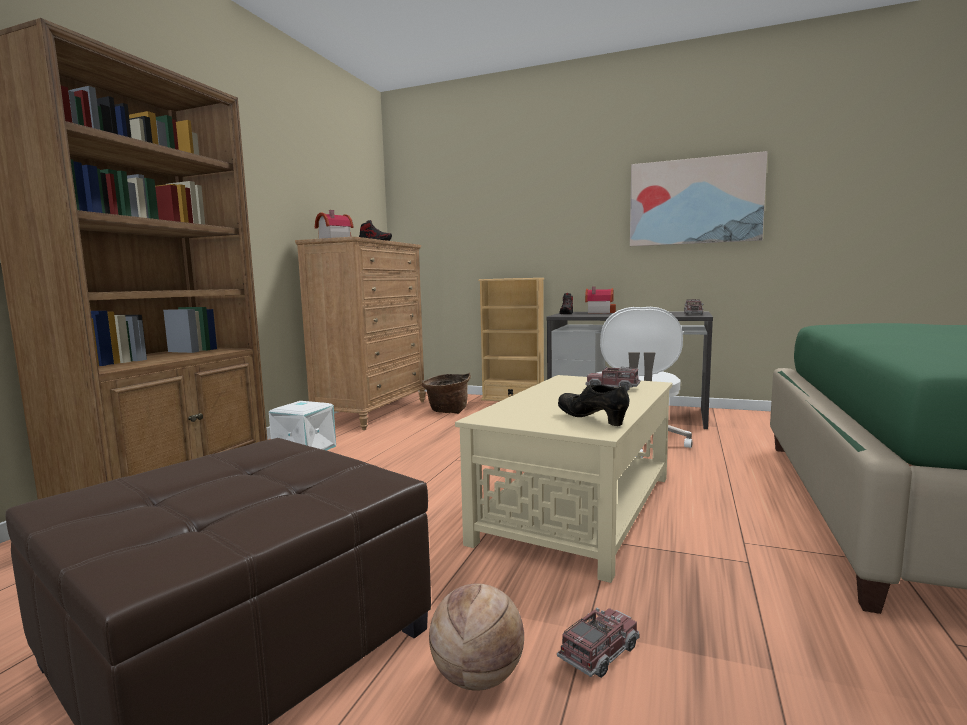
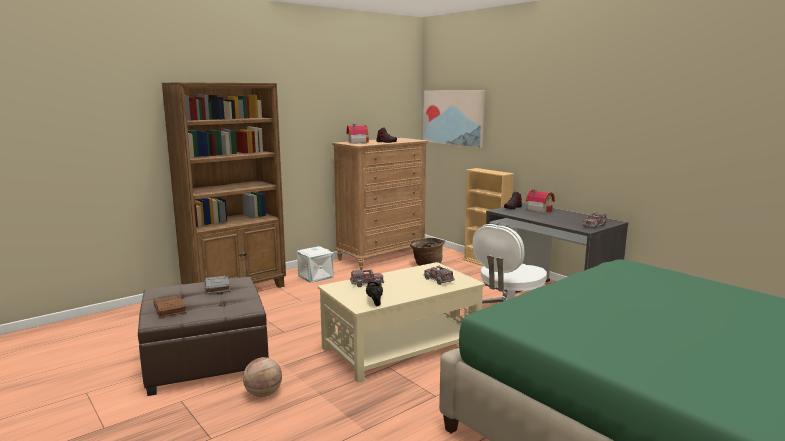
camera: 30 degrees right, 5 degrees up
toy truck [557,608,640,678] -> toy truck moved to [350,270,384,287]
picture [630,151,768,246] -> picture moved to [423,90,485,148]
none -> brown book [153,295,187,318]
none -> grey book [204,276,230,294]

